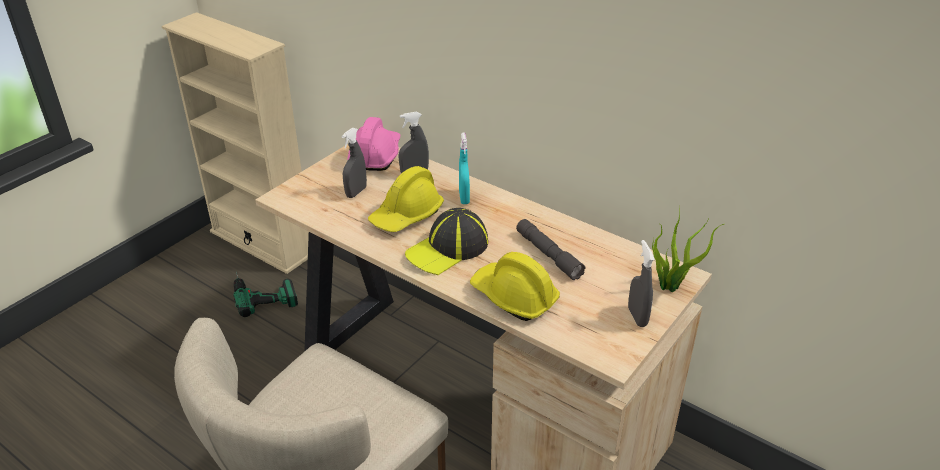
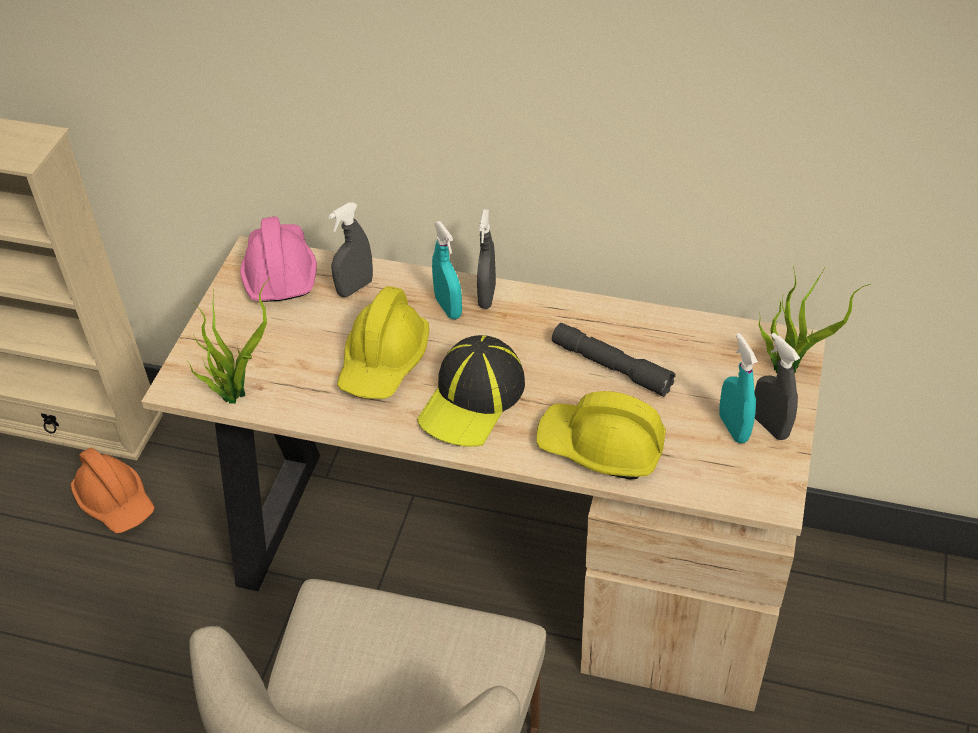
camera: 20 degrees left, 10 degrees up
power drill [233,272,298,317] -> orange hard hat [71,447,155,533]
grey spray bottle [342,127,367,198] -> grey spray bottle moved to [477,209,496,309]
none -> potted plant [188,277,271,404]
none -> turquoise spray bottle [719,333,758,443]

